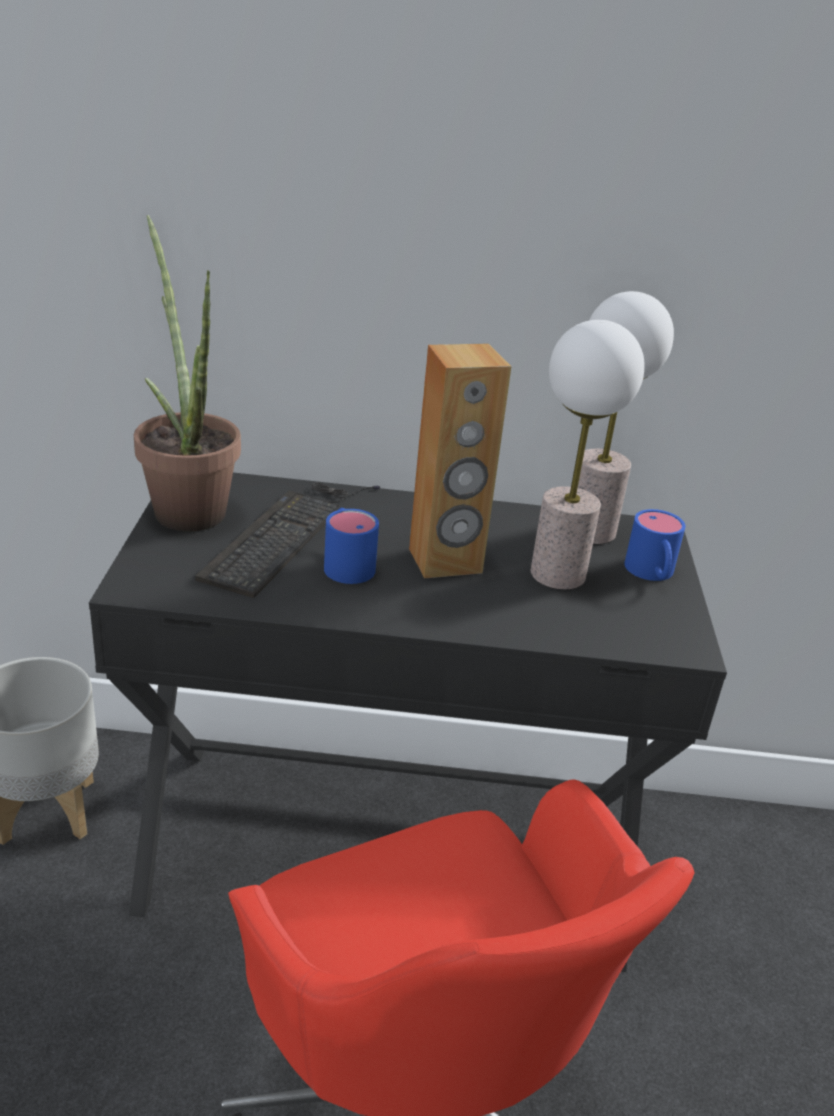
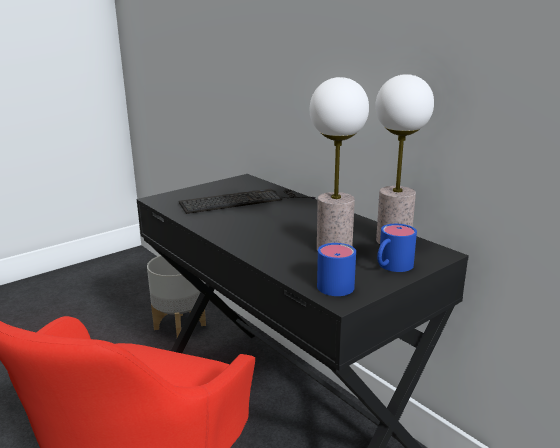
camera: 50 degrees right, 10 degrees down
potted plant [134,215,241,531] -> none
blue mug [324,508,379,584] -> blue mug moved to [317,243,356,296]
brown speaker [409,344,512,578] -> none

